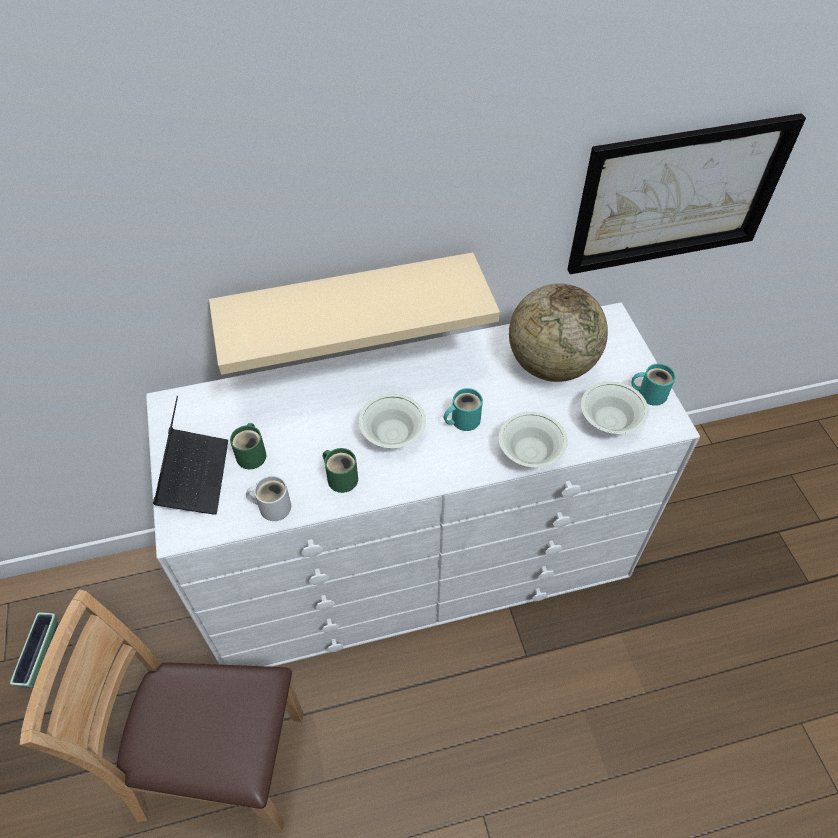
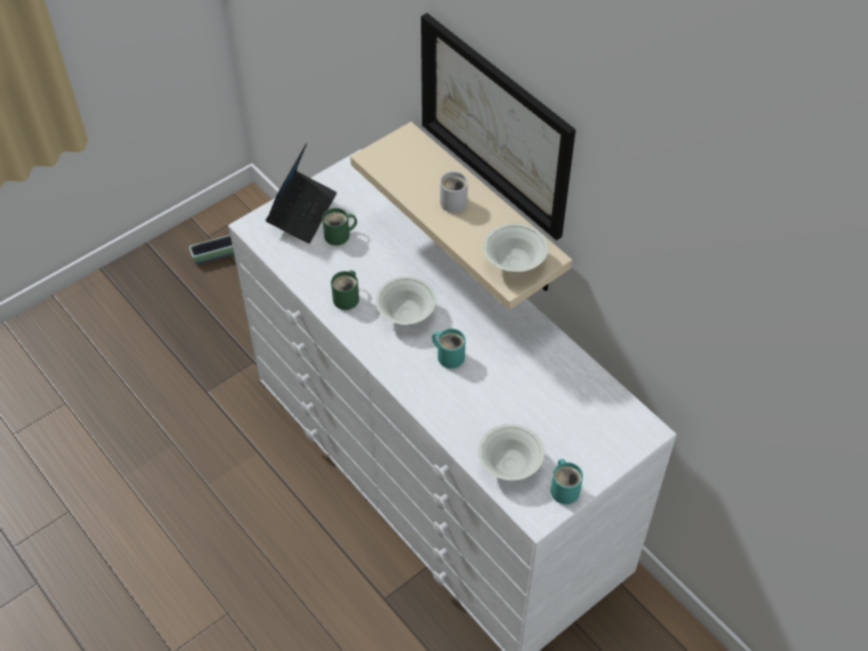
camera: 65 degrees right, 0 degrees up
brown chair [20,589,304,832] -> none
laptop [153,396,228,515] -> laptop turned 45 degrees counterclockwise [266,143,337,243]
white mug [246,476,291,521] -> white mug moved to [440,171,468,213]
white bowl [499,412,568,467] -> white bowl moved to [483,223,548,272]
globe [509,283,608,382] -> none
picture [567,113,806,274] -> picture moved to [421,13,576,241]

